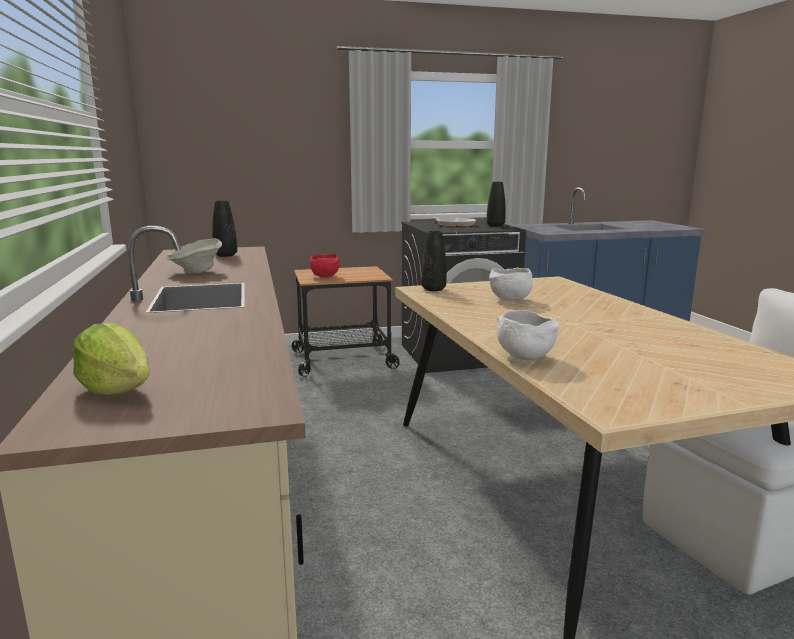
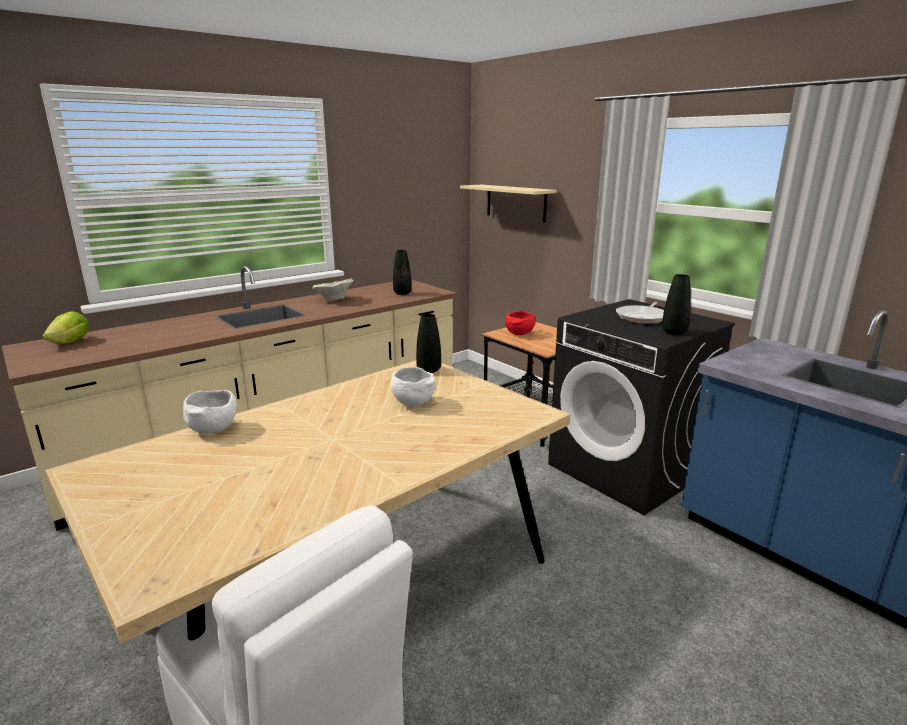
camera: 65 degrees right, 5 degrees up
none -> beige shelf [460,185,557,223]

